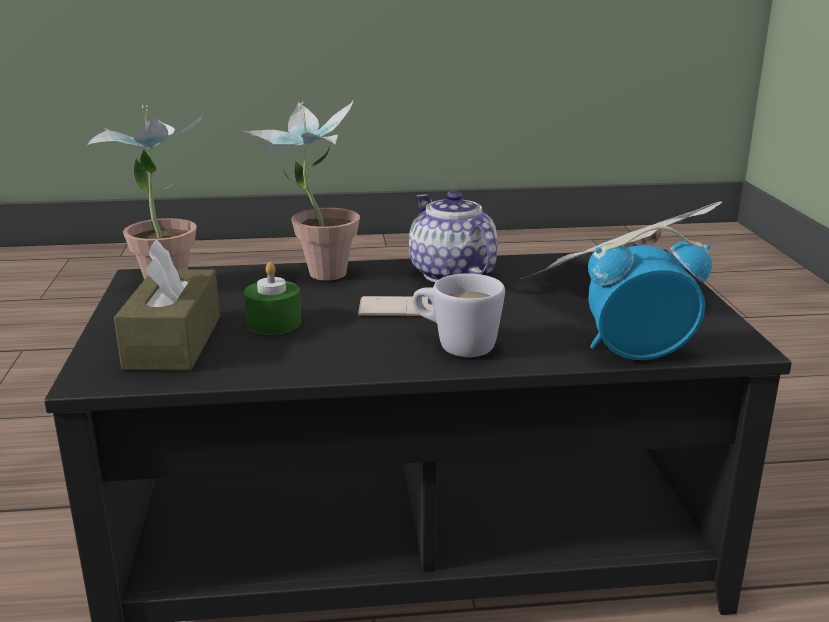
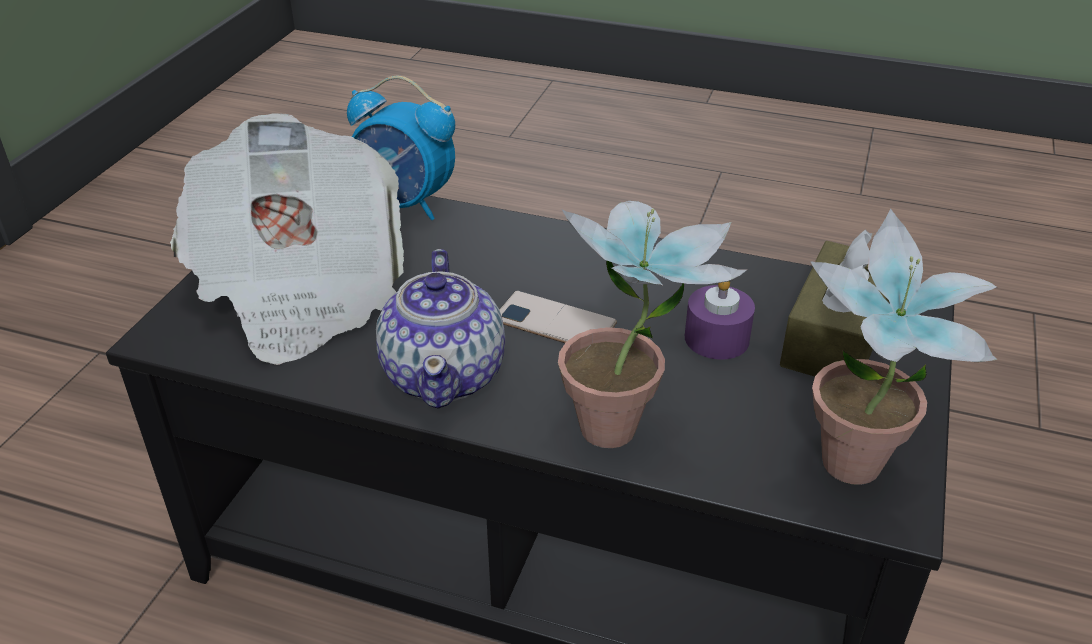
camera: 155 degrees left, 15 degrees up
green candle [244,262,301,334] -> purple candle [685,281,755,360]
white mug [413,273,505,357] -> none

